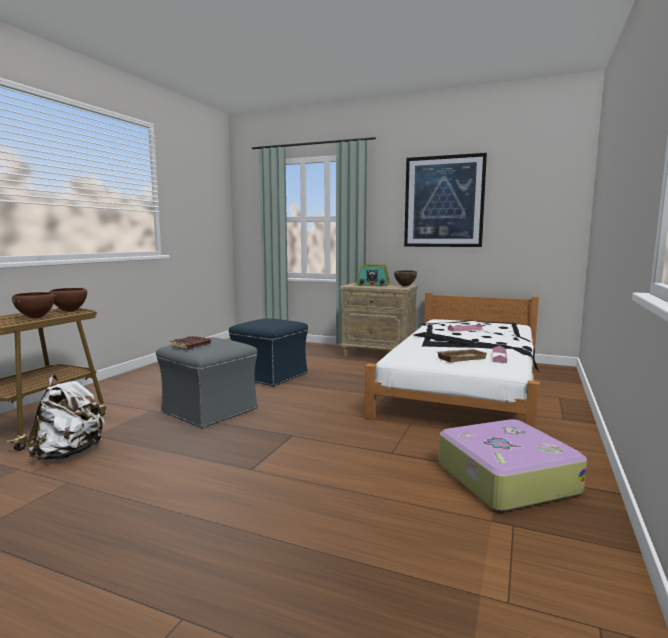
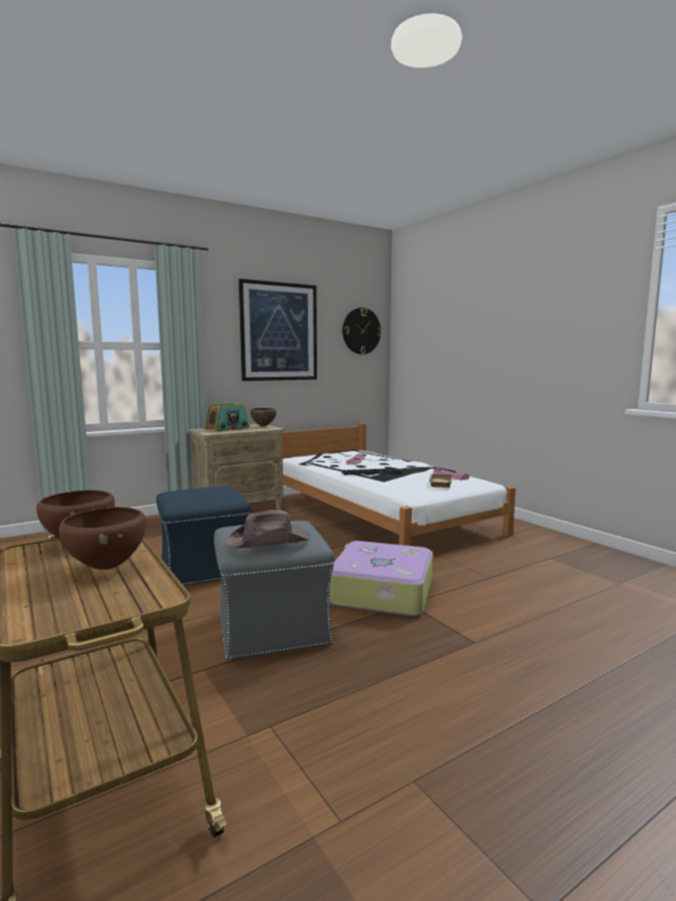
camera: 55 degrees left, 0 degrees up
white backpack [27,375,105,460] -> none
brown book [170,336,211,349] -> brown hat [224,510,311,548]
suitcase [439,419,587,511] -> suitcase moved to [329,541,433,616]
none -> wall clock [343,308,382,354]

